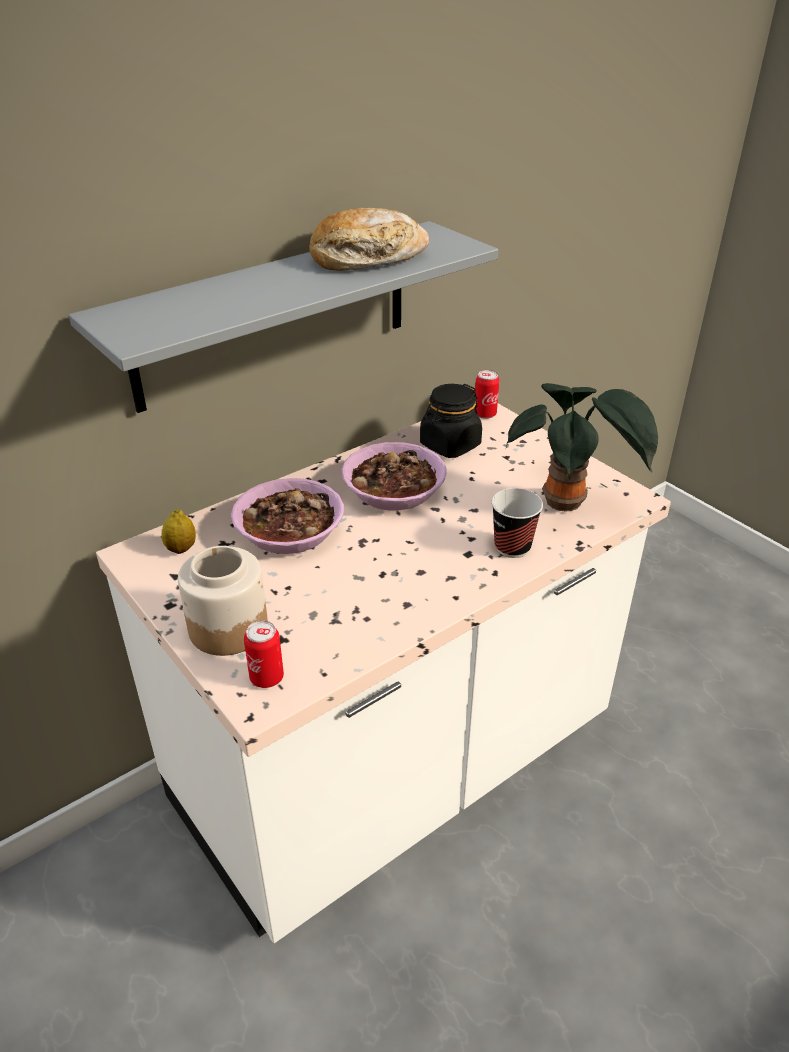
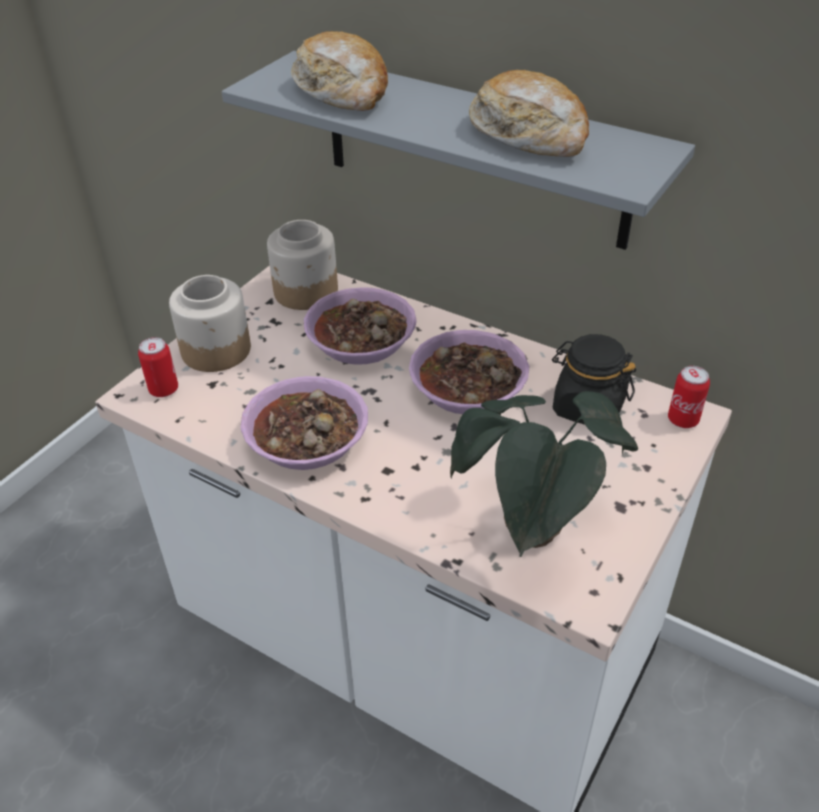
camera: 70 degrees right, 5 degrees up
lemon [161,509,196,554] -> jar [267,220,338,310]
cup [492,488,543,558] -> none
none -> bowl [240,376,368,470]
none -> bread [291,31,388,111]

